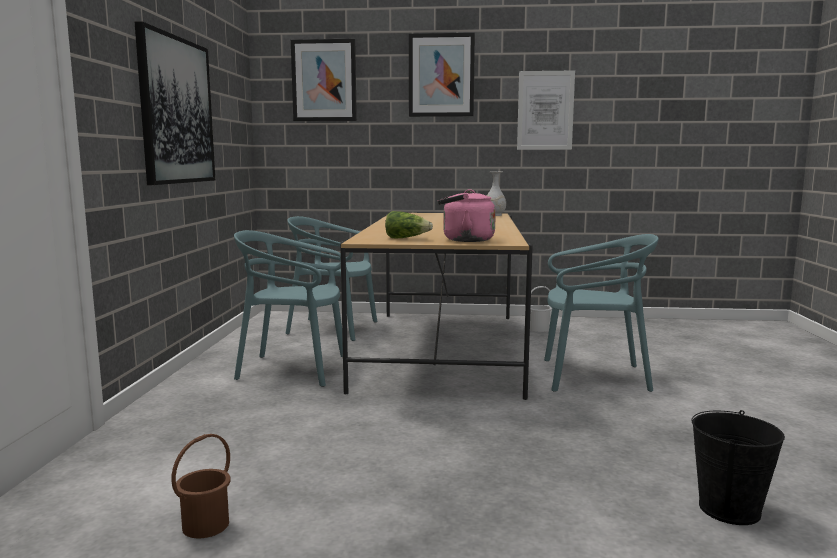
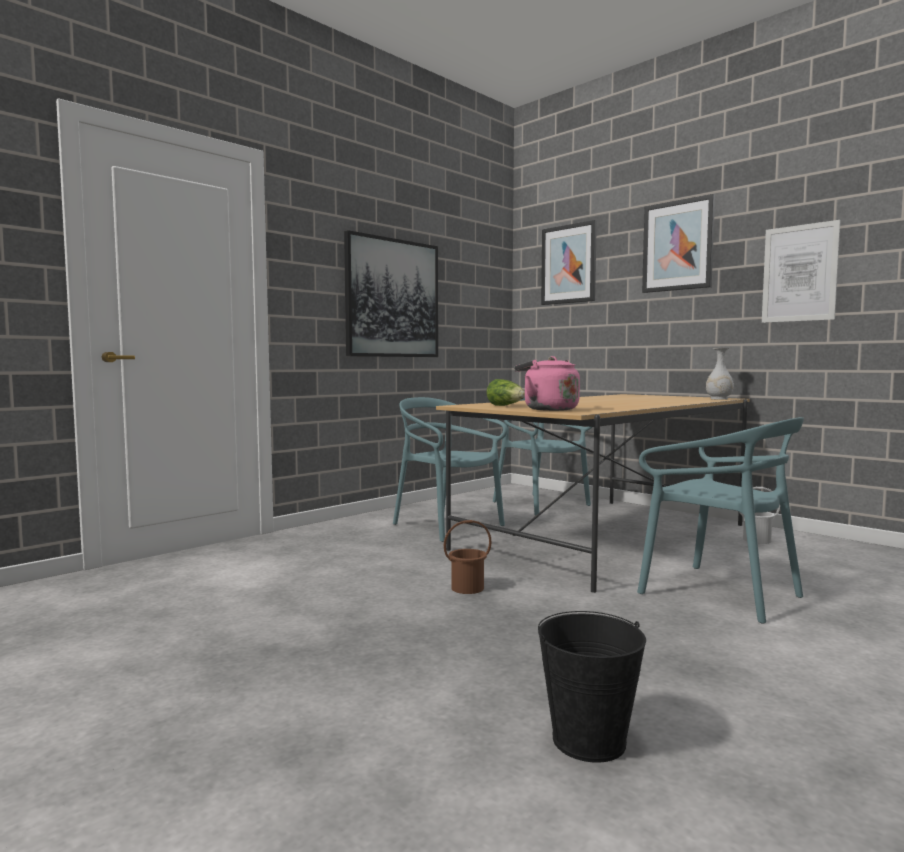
camera: 40 degrees right, 5 degrees down
brown bucket [171,434,231,538] -> brown bucket moved to [444,520,492,594]

